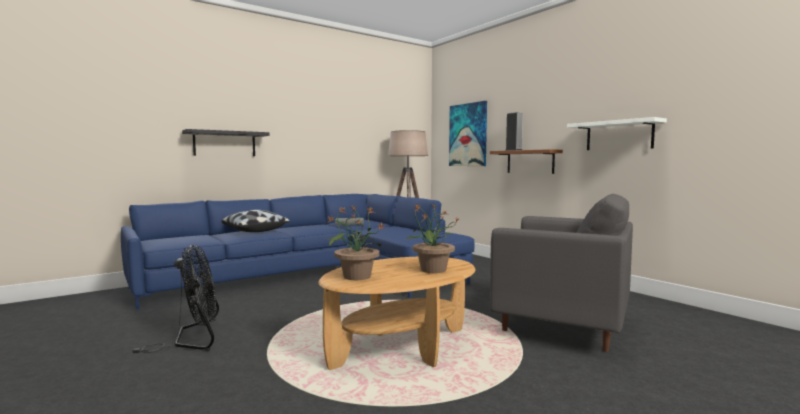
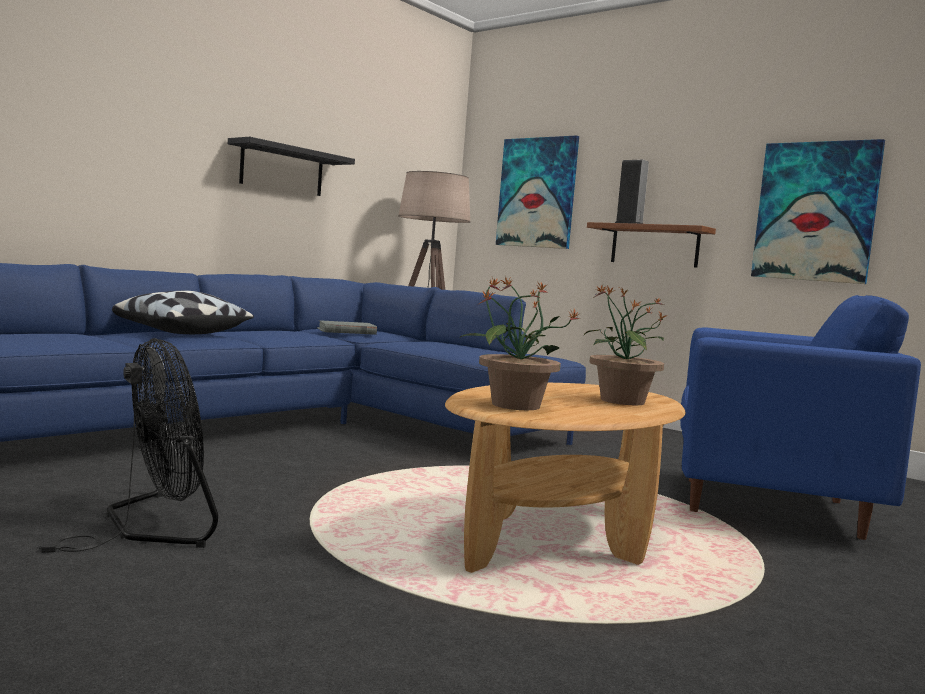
camera: 15 degrees left, 0 degrees up
black shelf [182,129,270,156] -> black shelf moved to [228,137,355,196]
grey armchair [490,194,633,352] -> blue armchair [680,295,921,540]
white shelf [567,117,667,150] -> picture [751,139,885,284]

